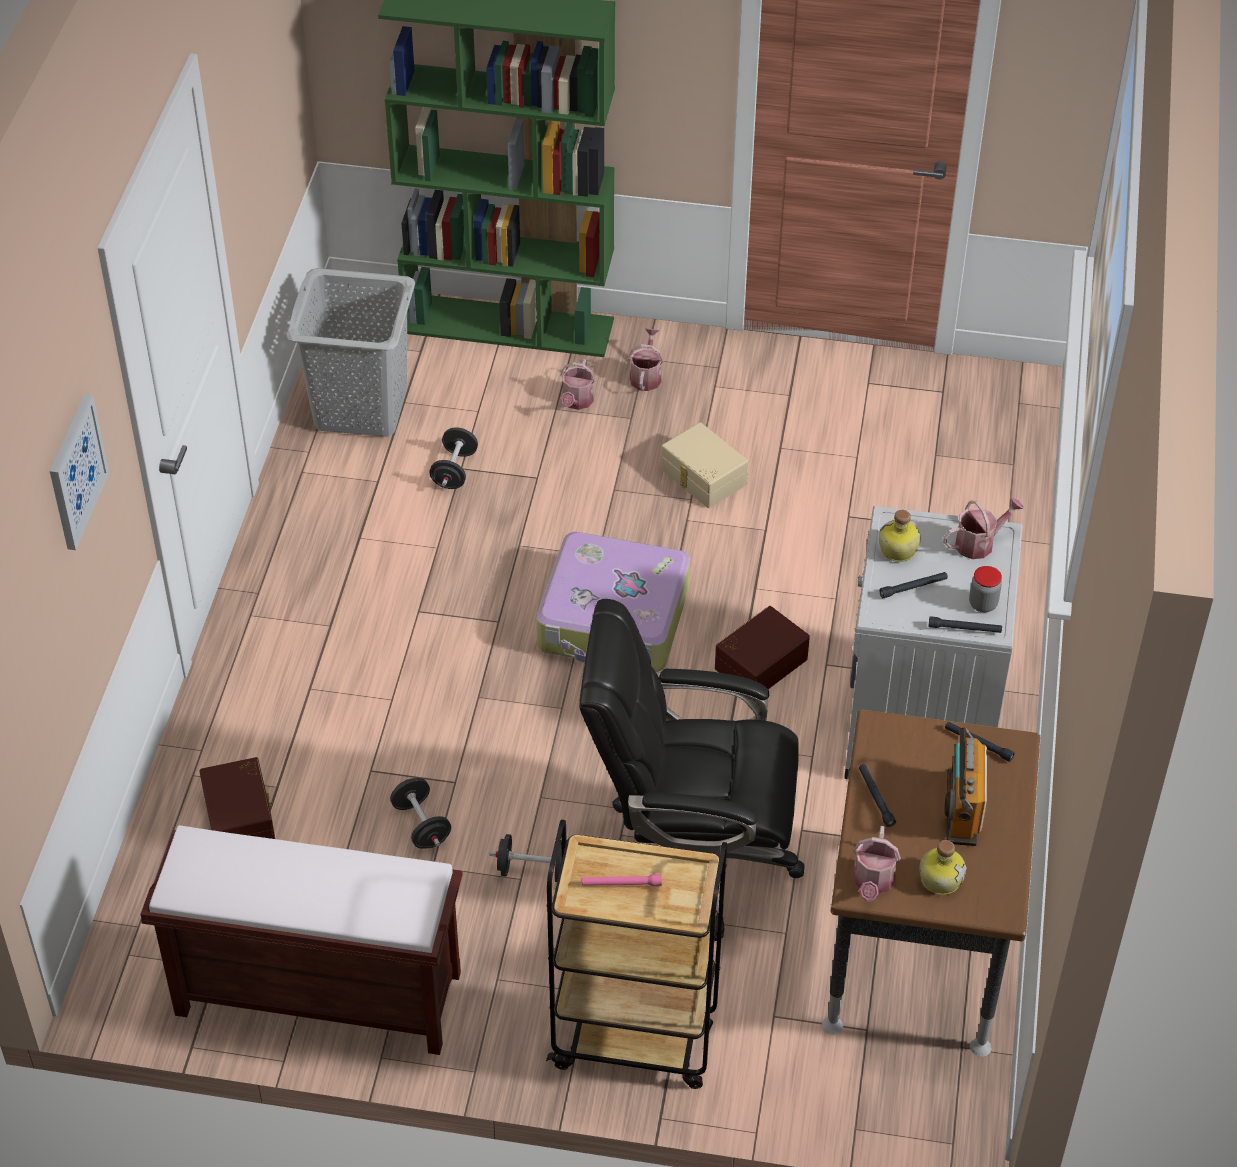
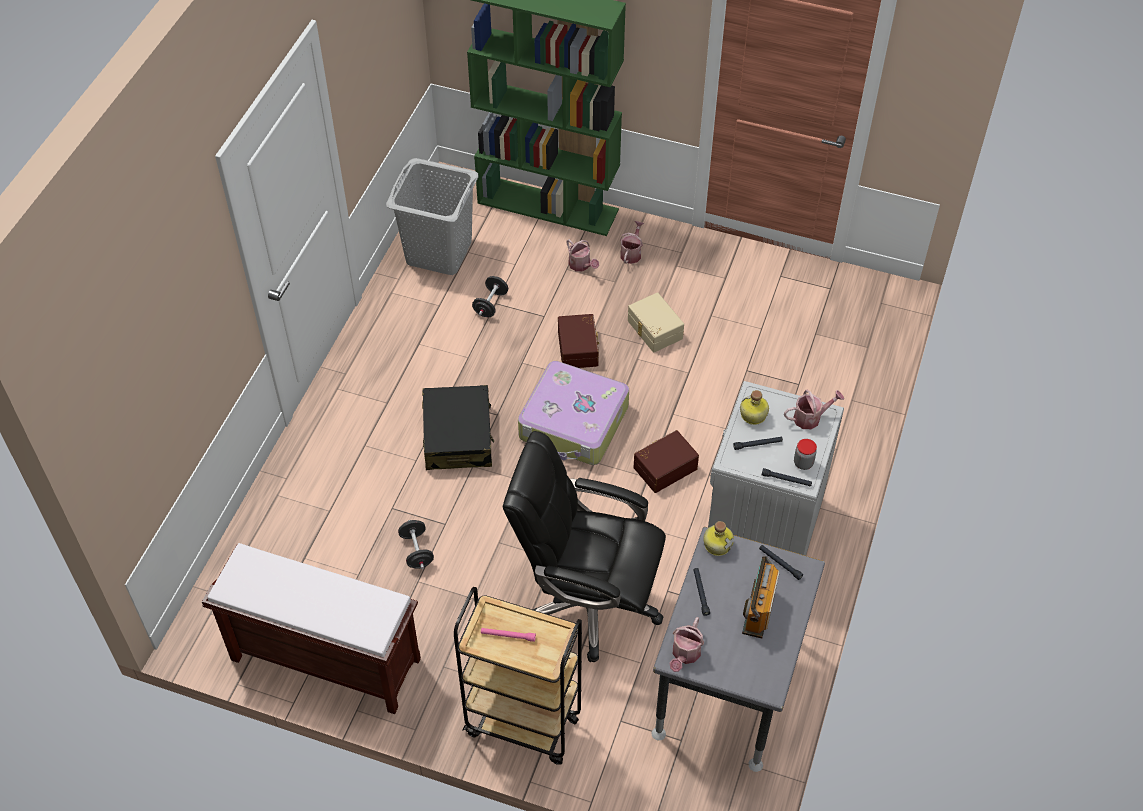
camera: 10 degrees right, 5 degrees up
picture [50,394,109,550] -> none
brown storage box [199,757,275,839] -> brown storage box moved to [558,314,599,368]
black dumbbell [489,834,562,882] -> none
watering can [560,359,595,410] -> watering can turned 60 degrees counterclockwise [566,239,599,271]
brown desk [822,709,1040,1057] -> grey desk [651,527,825,772]
bottle [919,840,967,895] -> bottle moved to [703,521,734,556]
none -> black suitcase [422,385,494,470]

